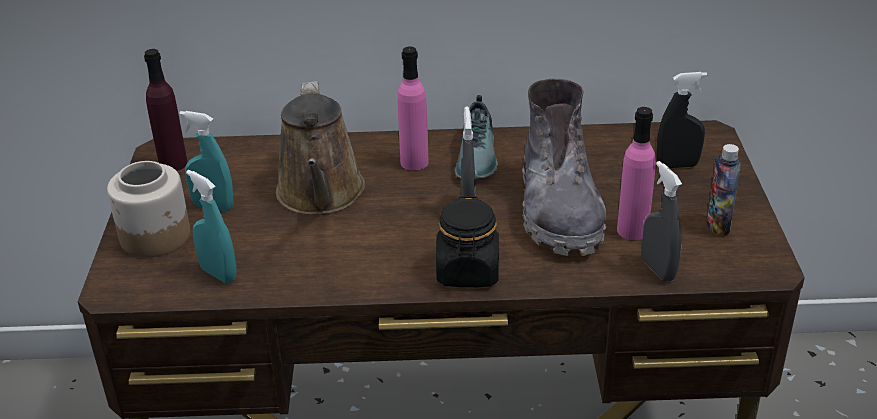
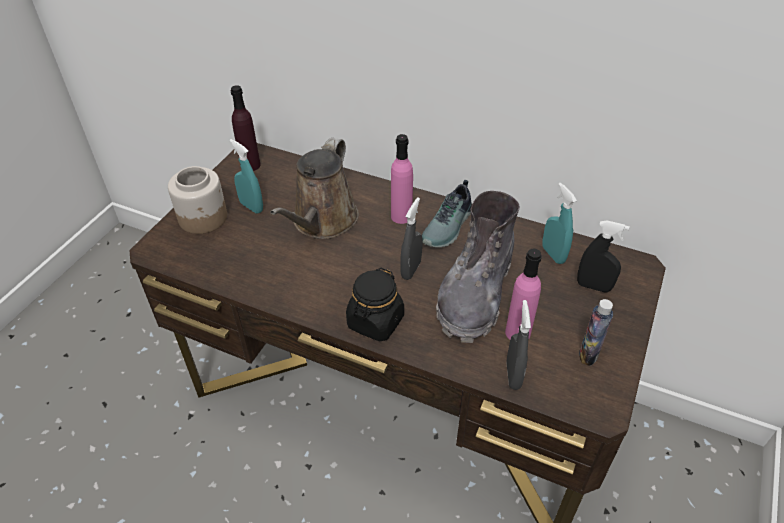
camera: 25 degrees right, 10 degrees up
turquoise spray bottle [186,170,237,283] -> turquoise spray bottle moved to [542,183,577,264]

